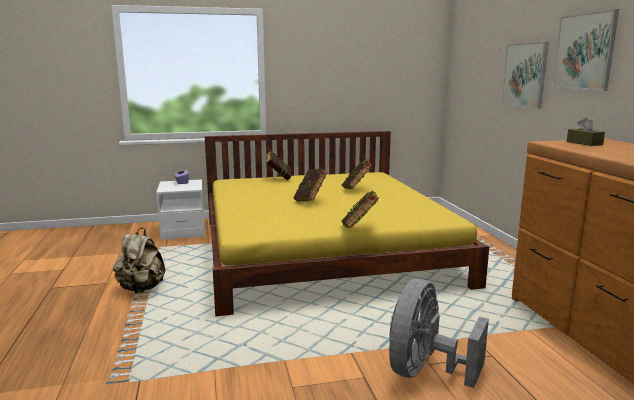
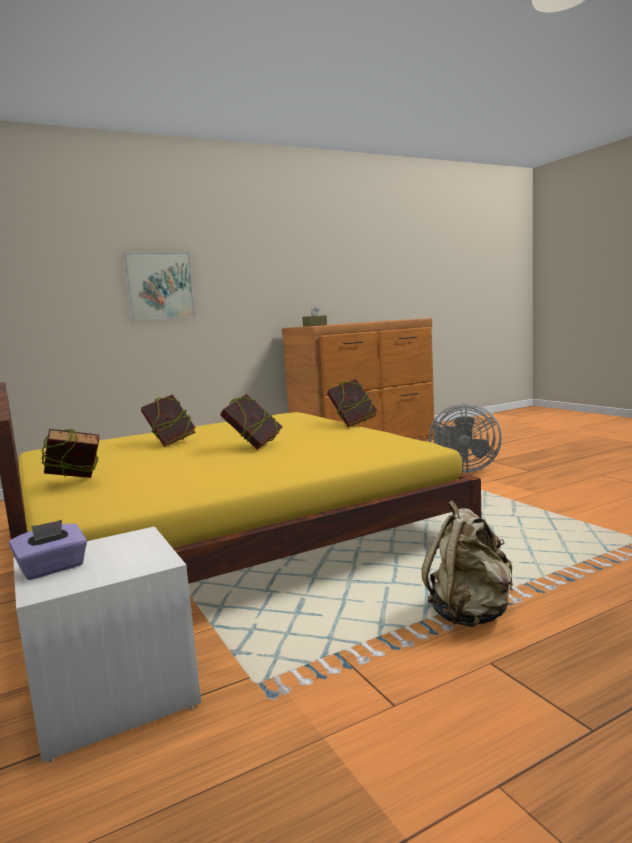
camera: 105 degrees left, 5 degrees down
picture [552,9,619,91] -> none

